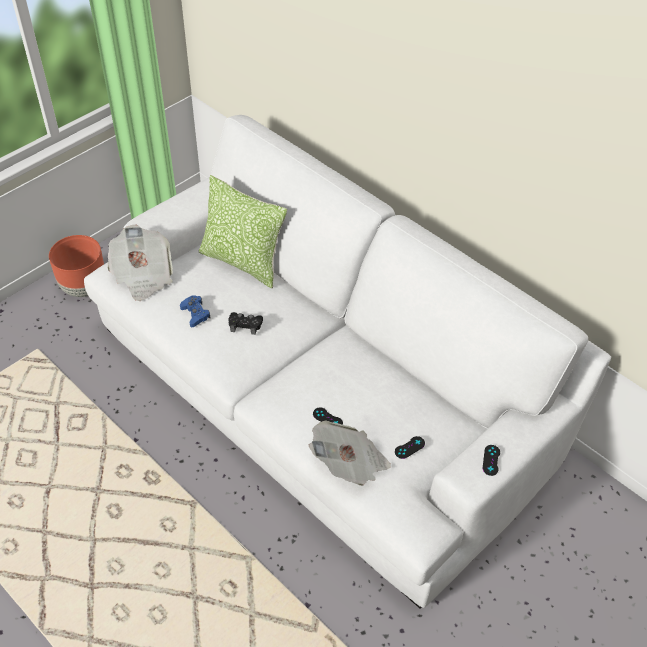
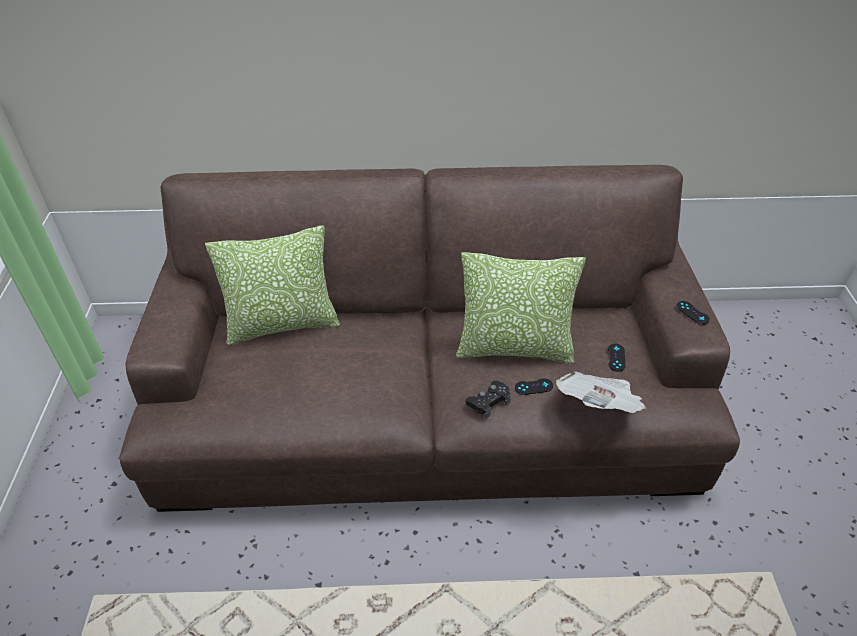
camera: 45 degrees left, 5 degrees down
brown planter [49,235,104,297] -> none
white sofa [84,115,611,608] -> brown sofa [119,165,740,512]
newspaper [107,225,173,301] -> none
blue game controller [180,295,211,327] -> none
black game controller [228,312,263,335] -> black game controller moved to [466,381,511,418]
none -> pillow [456,252,585,364]

